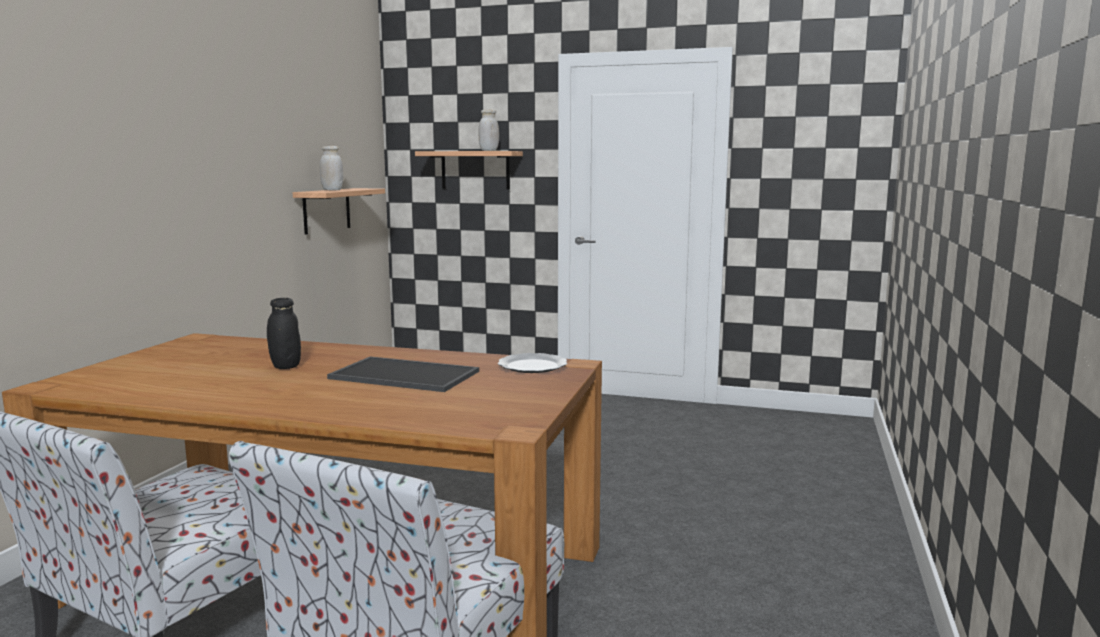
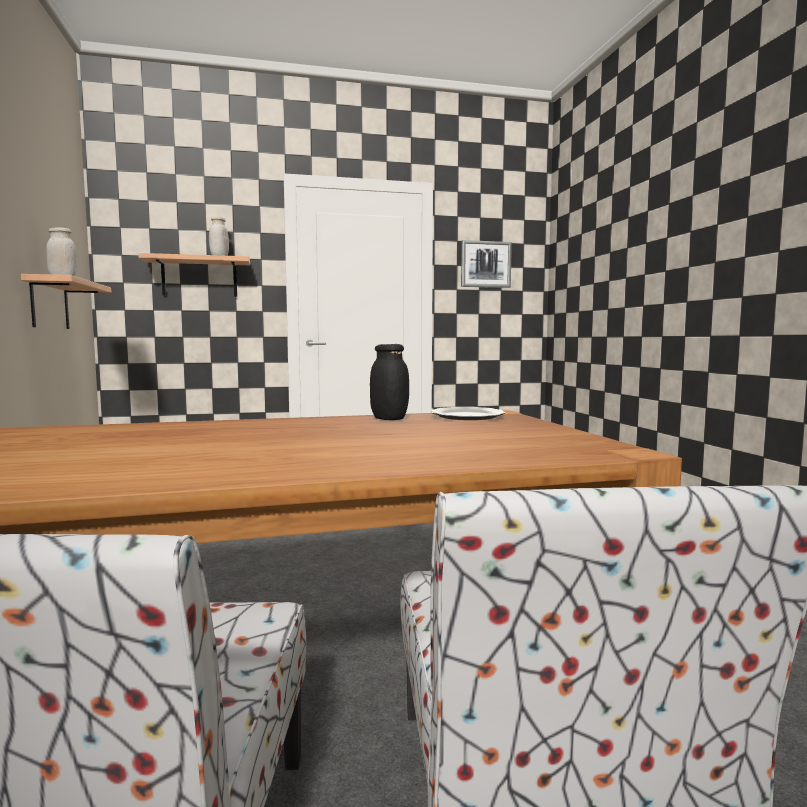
camera: 30 degrees left, 5 degrees down
black jar [267,298,301,369] -> black jar moved to [370,344,409,420]
tray [327,356,479,392] -> none
none -> picture [461,240,512,288]

